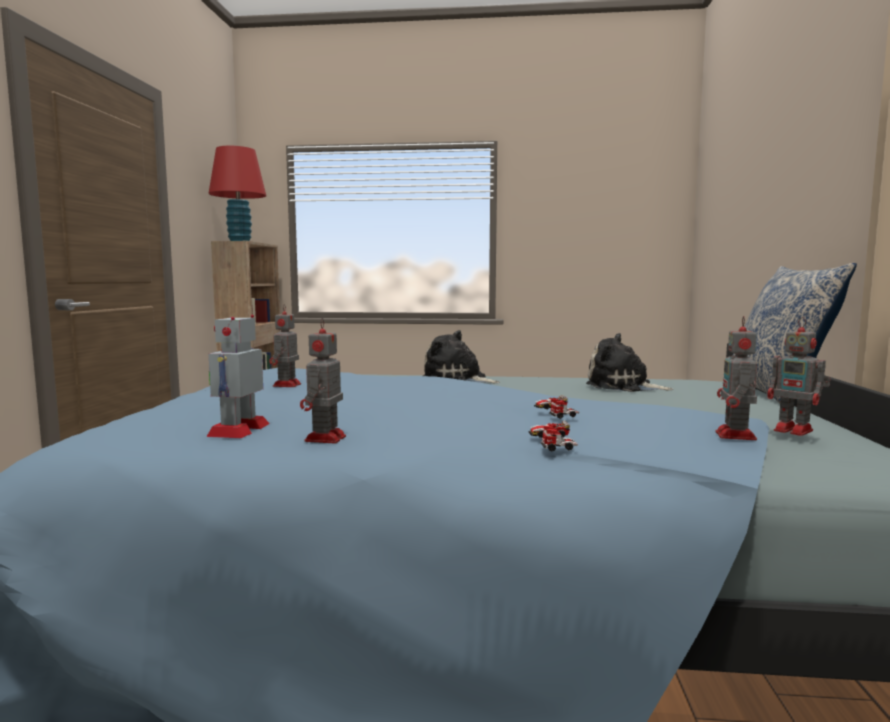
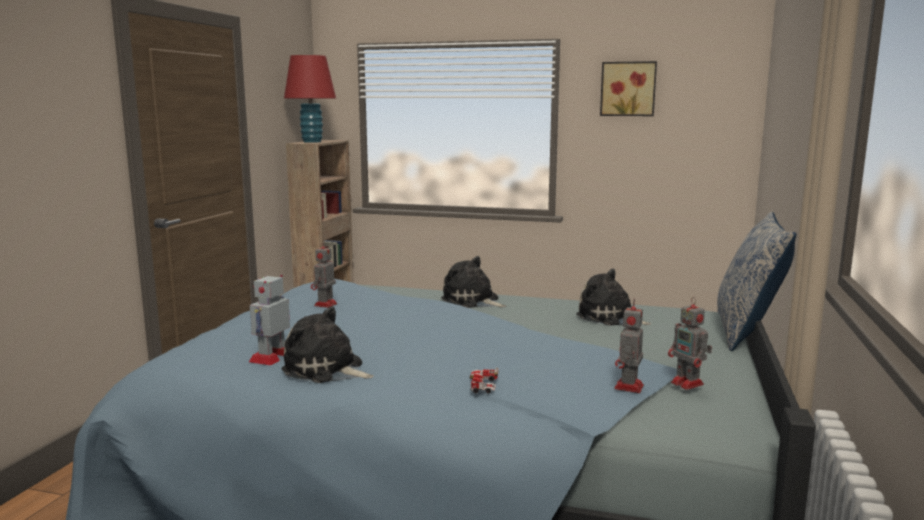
camera: 10 degrees right, 5 degrees up
toy robot [300,318,346,444] -> plush toy [281,306,374,383]
toy car [534,395,579,419] -> none
none -> picture [600,61,657,116]

